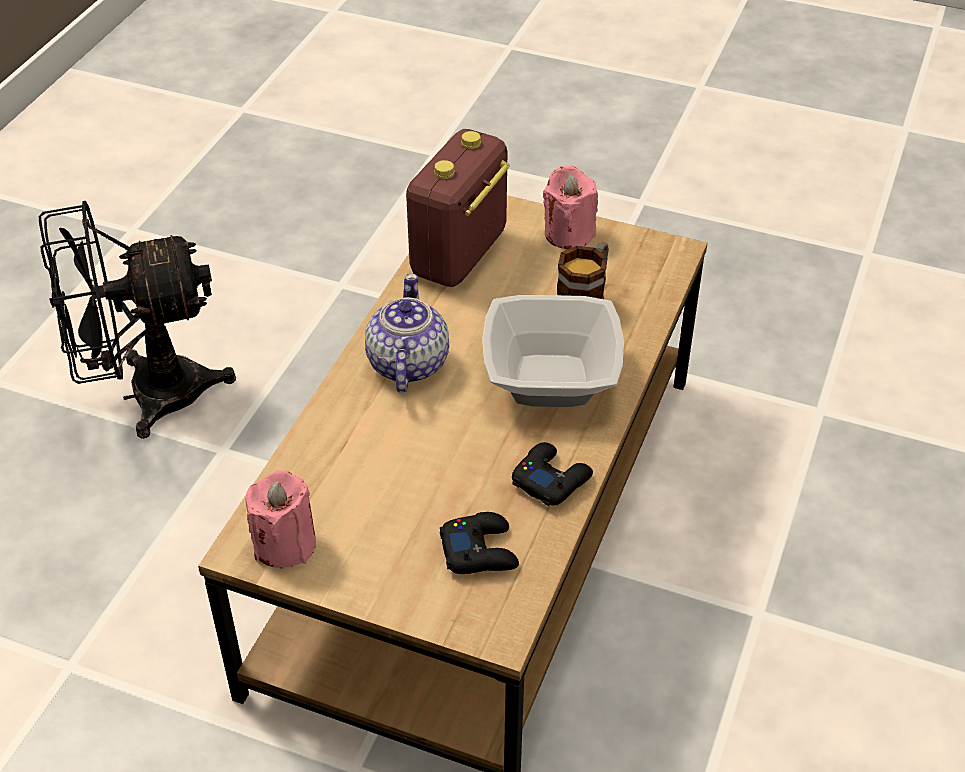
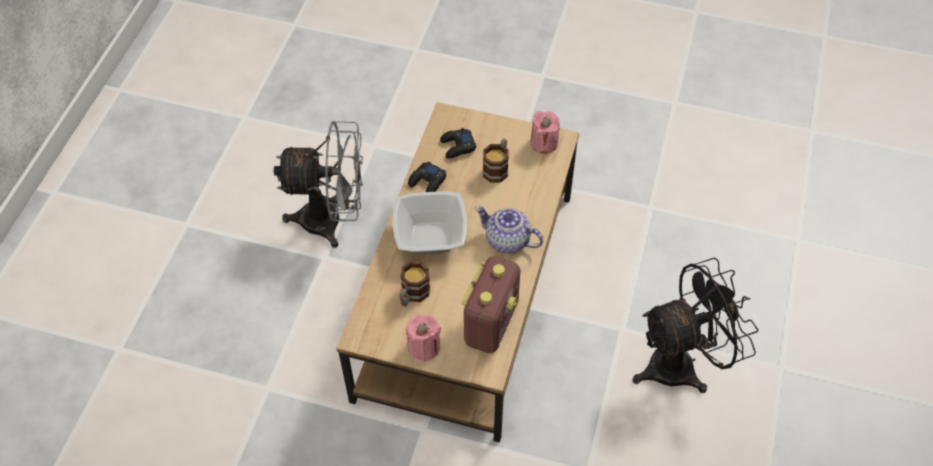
camera: 175 degrees right, 10 degrees up
teapot [365,273,449,393] -> teapot turned 120 degrees clockwise [475,206,543,253]
none -> grey fan [274,121,363,248]
none -> mug [483,138,509,183]

